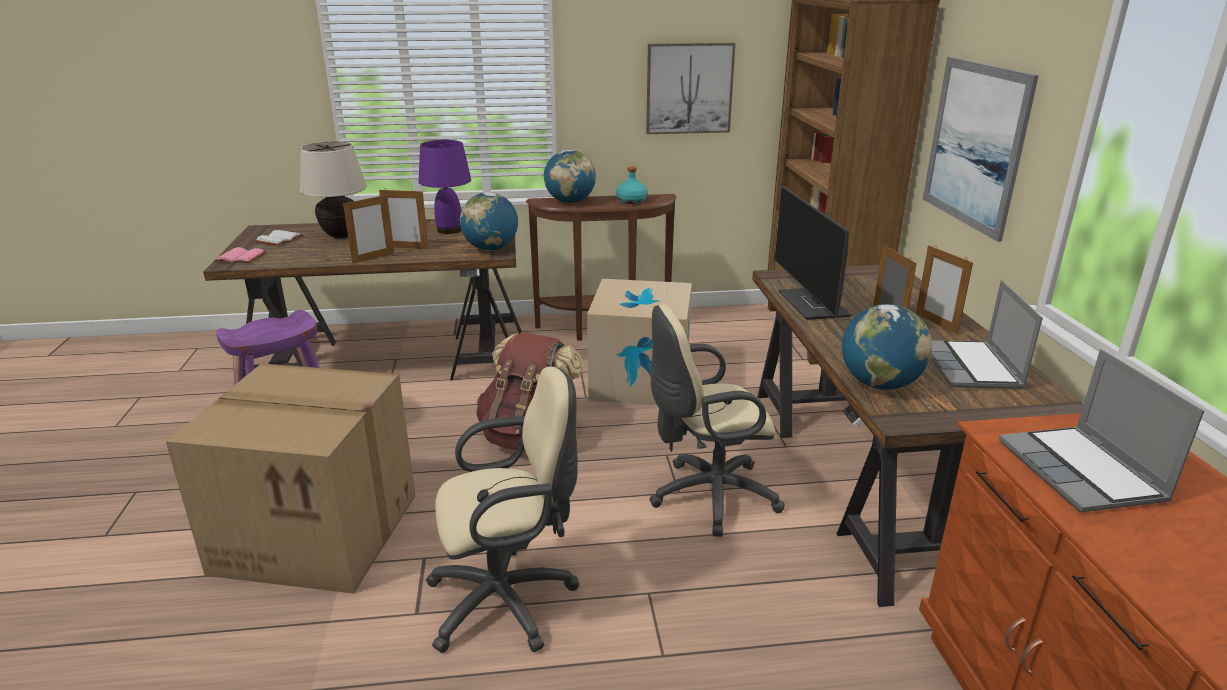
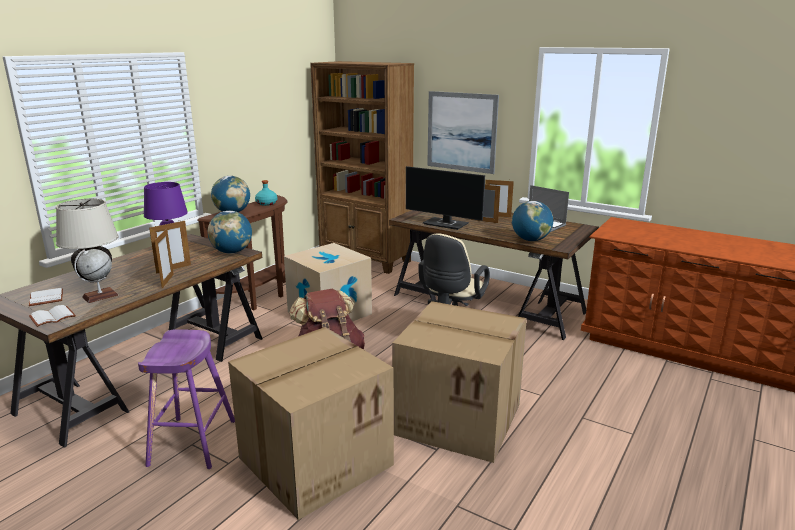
camera: 50 degrees left, 5 degrees down
pink book [214,247,266,263] -> white book [29,305,76,327]
beige office chair [426,367,580,653] -> cardboard box [392,301,527,463]
picture [646,43,735,134] -> none
laptop [999,349,1204,512] -> none
none -> globe [74,249,118,303]

